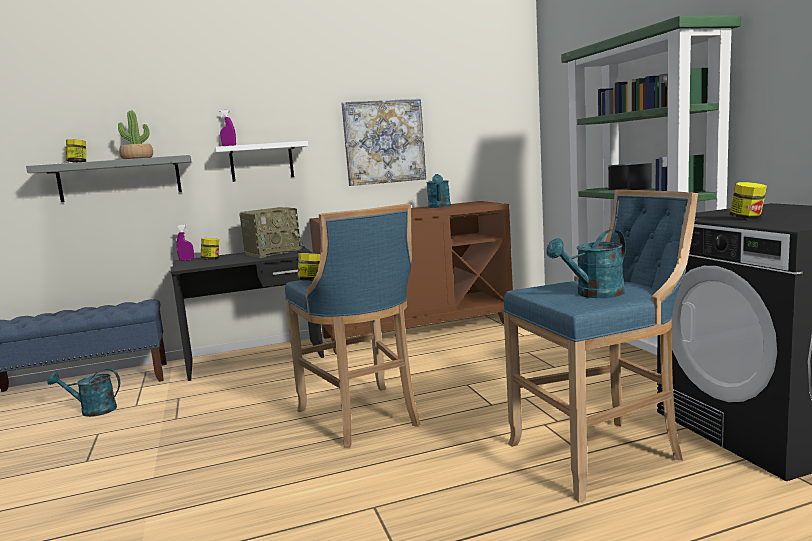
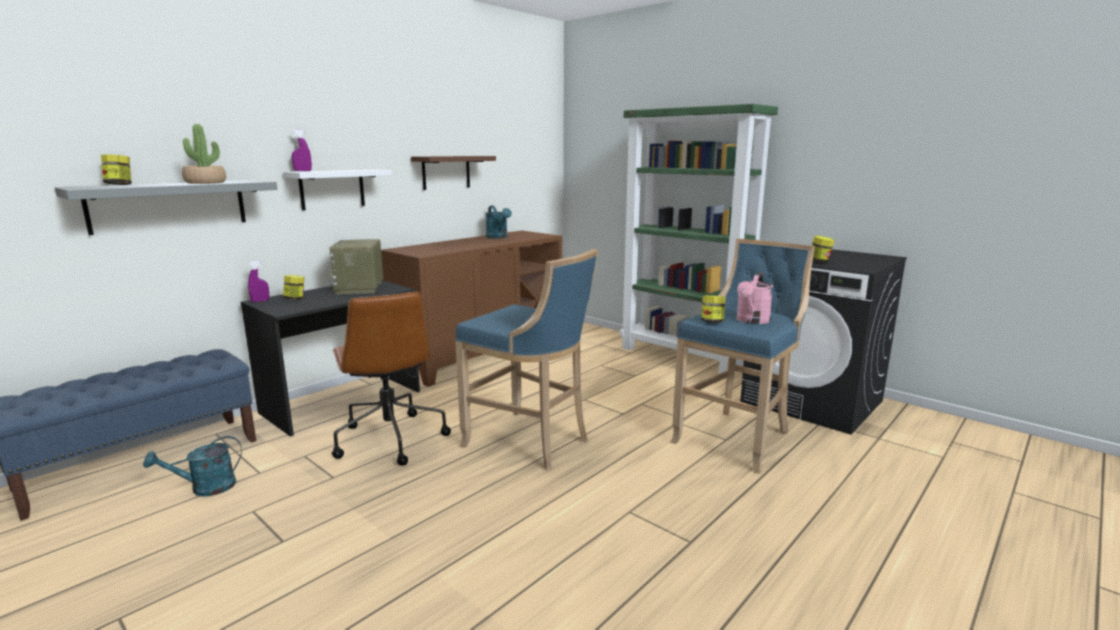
camera: 30 degrees left, 5 degrees up
radio [239,207,303,258] -> radio turned 150 degrees clockwise [329,239,383,294]
jar [298,253,320,281] -> jar moved to [701,295,726,323]
picture [341,99,426,186] -> brown shelf [411,156,496,190]
turquoise watering can [547,229,626,298] -> pink watering can [736,272,773,324]
none -> brown office chair [332,291,451,466]

